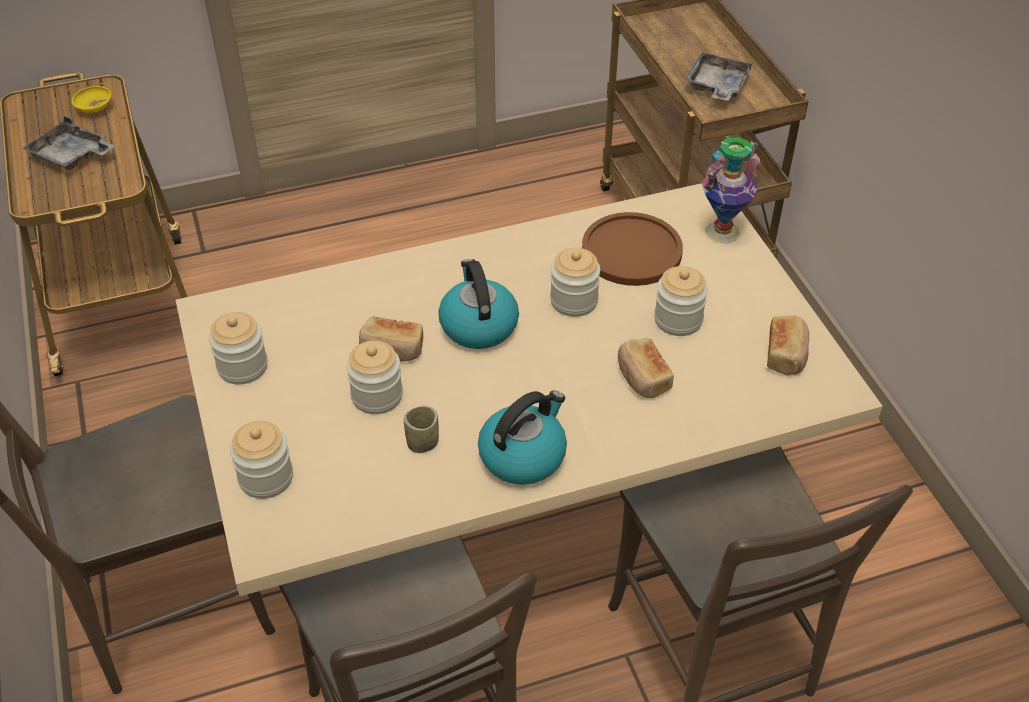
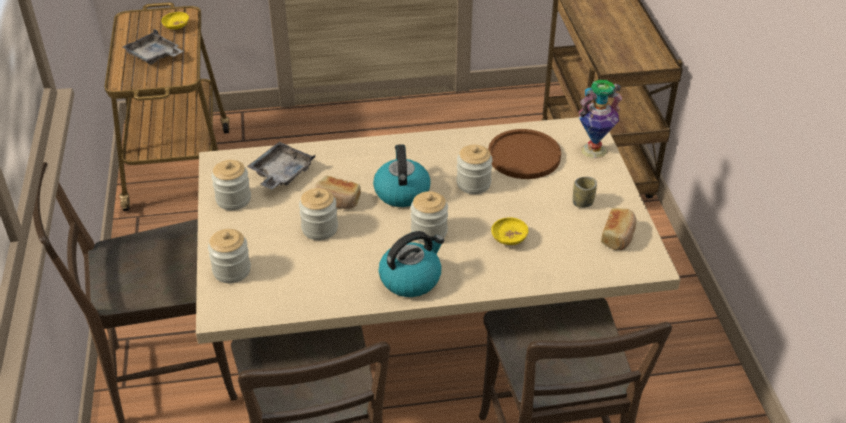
camera: 10 degrees right, 5 degrees down
cup [404,406,439,453] -> cup moved to [573,177,597,208]
bread [618,338,674,398] -> yellow bowl [491,217,528,245]
jar [654,266,708,336] -> jar moved to [411,191,448,243]
grey tray [685,52,753,101] -> grey tray moved to [247,142,315,190]

